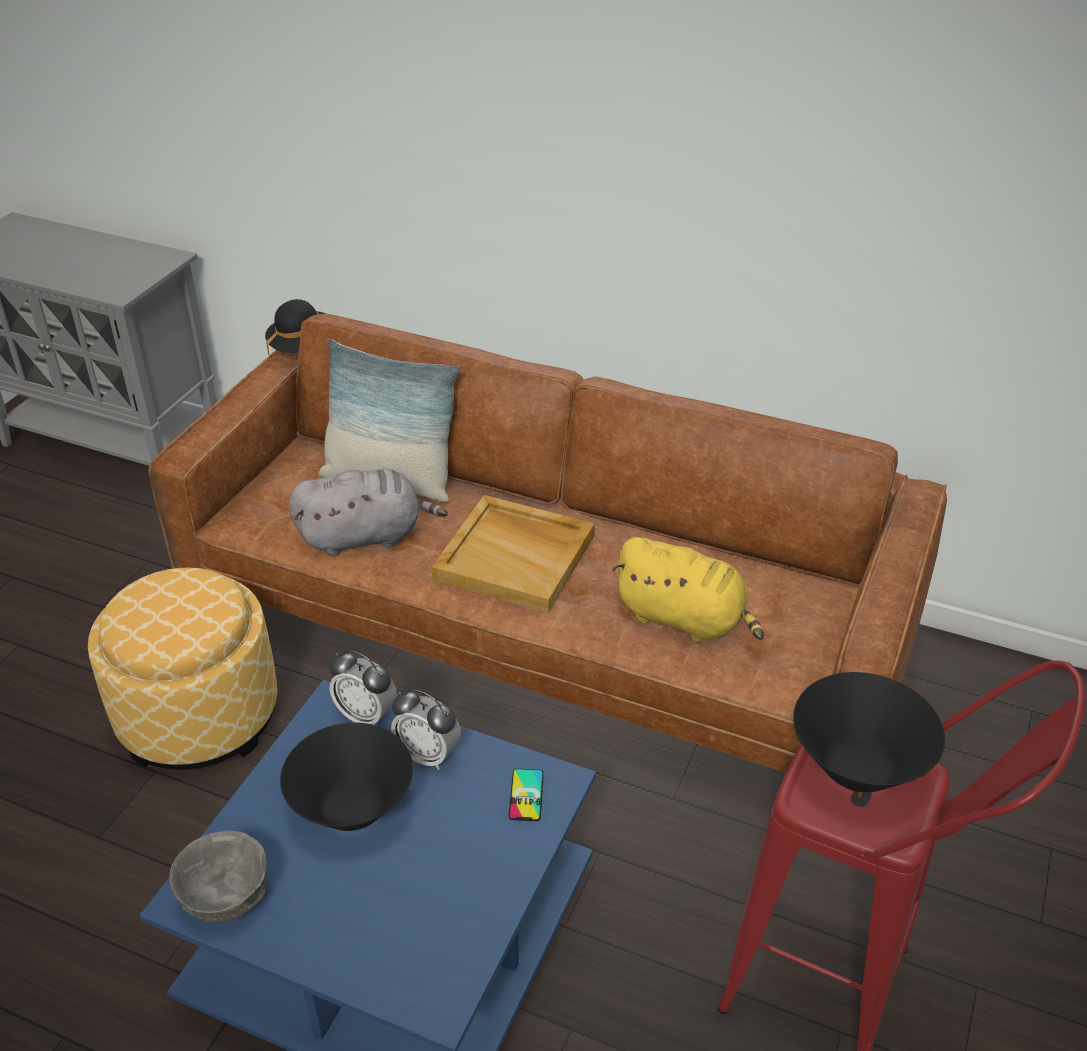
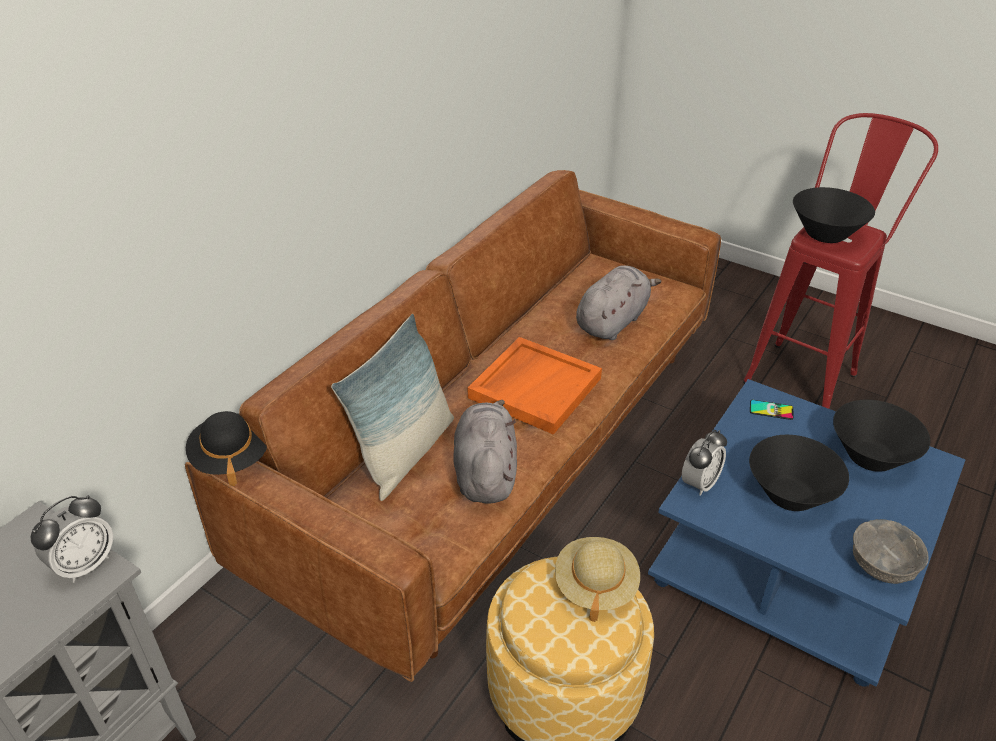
camera: 80 degrees left, 0 degrees up
alarm clock [391,689,461,770] -> alarm clock moved to [30,495,113,583]
beige tray [432,495,594,613] -> orange tray [468,337,602,435]
yellow plush toy [612,537,764,642] -> grey plush toy [576,265,662,340]
none -> beige hat [555,537,640,622]
none -> black bowl [833,400,930,472]

